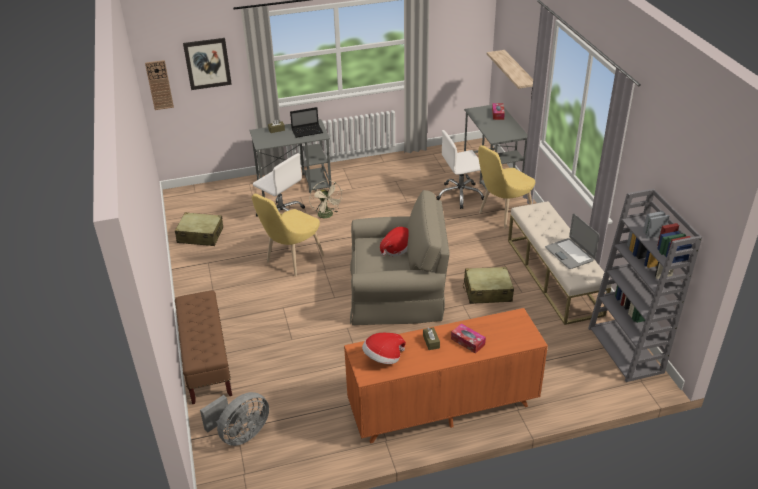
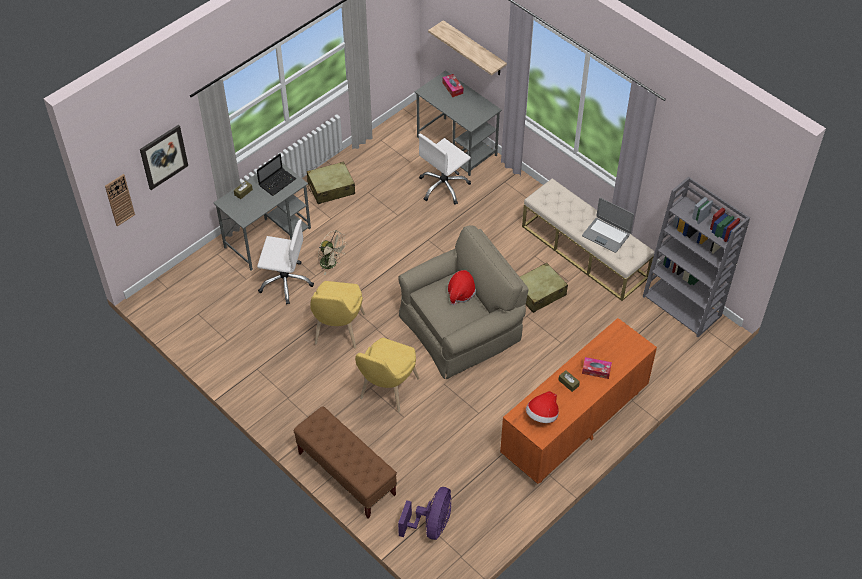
camera: 30 degrees left, 15 degrees up
beige suitcase [175,212,223,246] -> beige suitcase moved to [307,161,355,204]
grey fan [200,392,269,446] -> purple fan [398,487,451,540]
yellow chair [478,145,535,229] -> yellow chair moved to [355,338,420,412]

